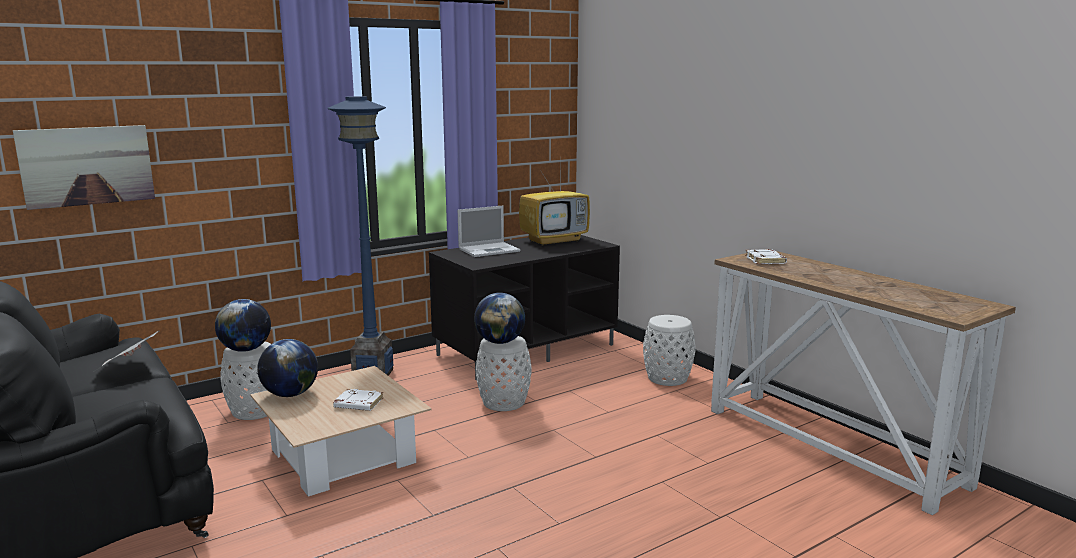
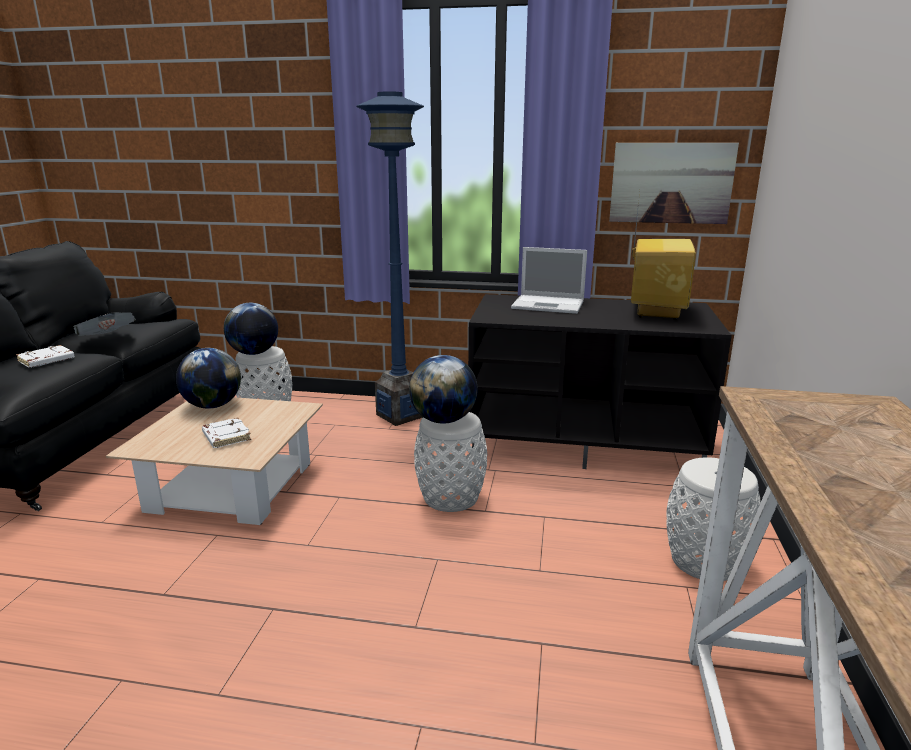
camera: 45 degrees right, 5 degrees up
picture [13,125,155,210] -> picture moved to [609,143,739,224]
television [519,167,590,246] -> television turned 90 degrees counterclockwise [631,193,696,320]
white book [745,249,787,264] -> white book moved to [16,345,75,368]

